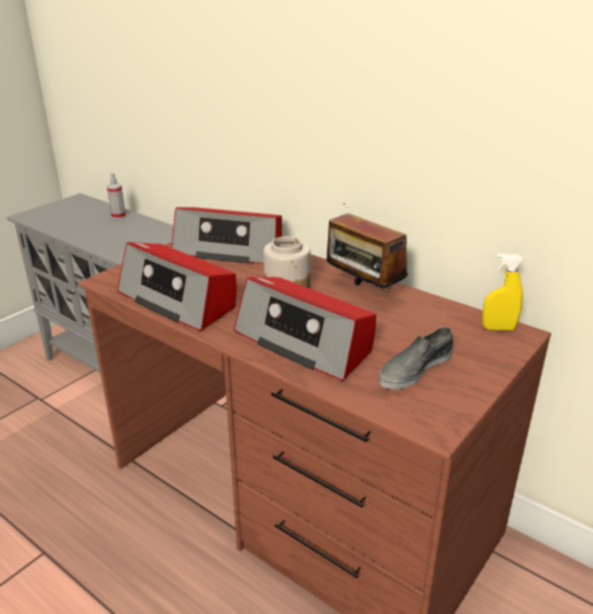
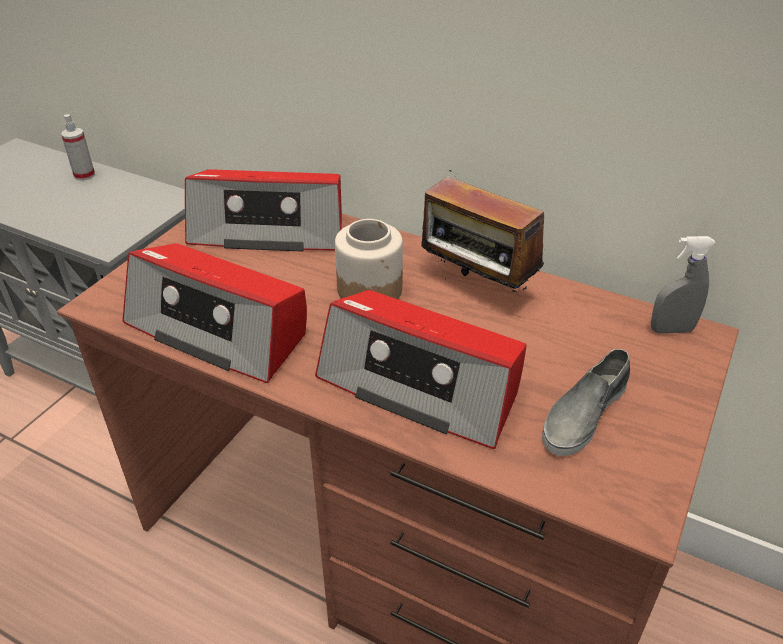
camera: 10 degrees left, 10 degrees up
yellow spray bottle [482,253,524,331] -> grey spray bottle [651,236,716,334]

